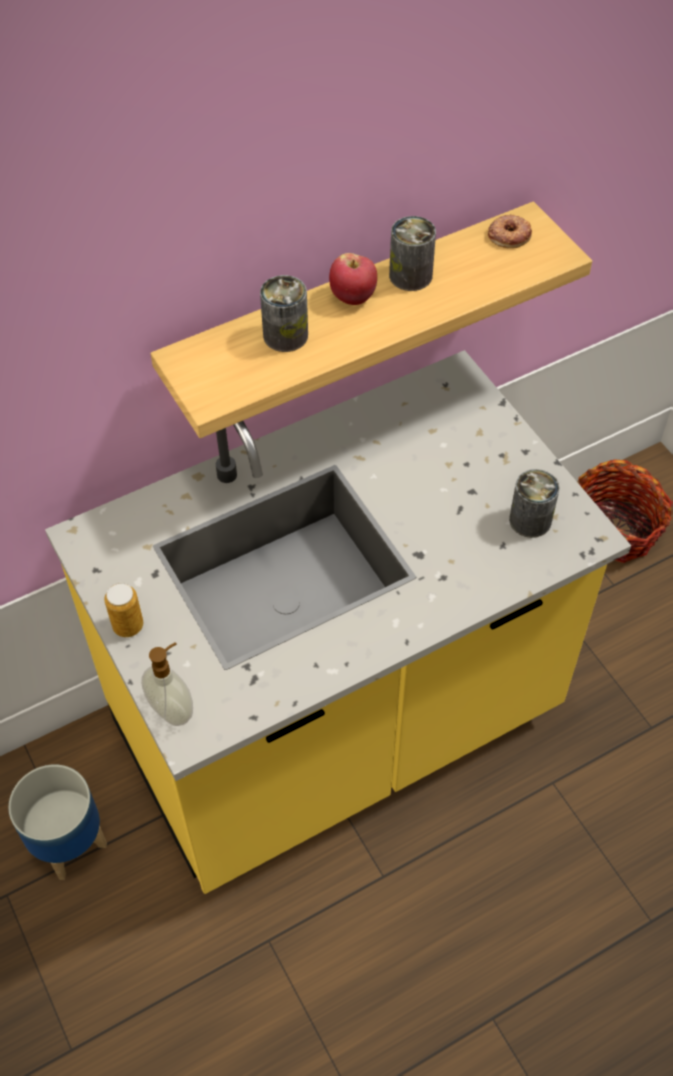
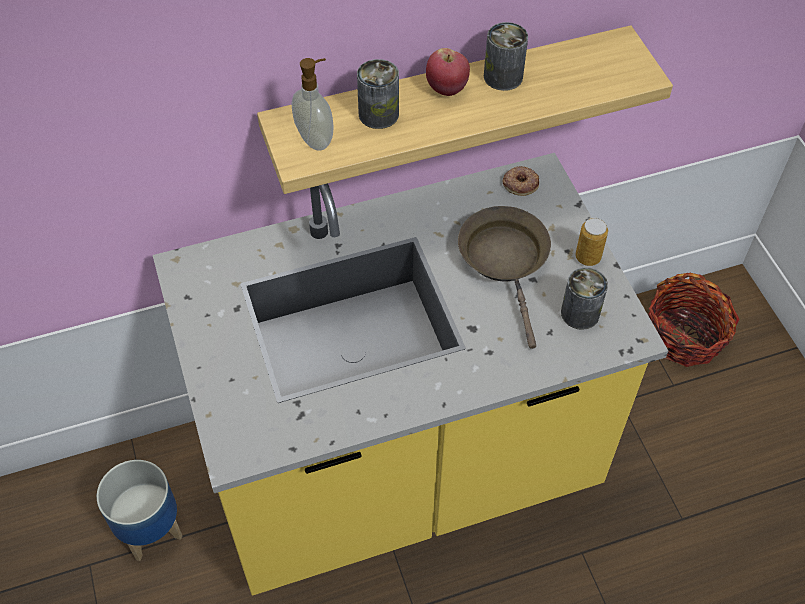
camera: 10 degrees right, 0 degrees up
can [104,583,143,637] -> can moved to [576,218,608,266]
soap dispenser [141,643,193,726] -> soap dispenser moved to [291,58,334,151]
donut [488,214,532,248] -> donut moved to [503,166,539,196]
none -> brown frying pan [458,206,551,349]

